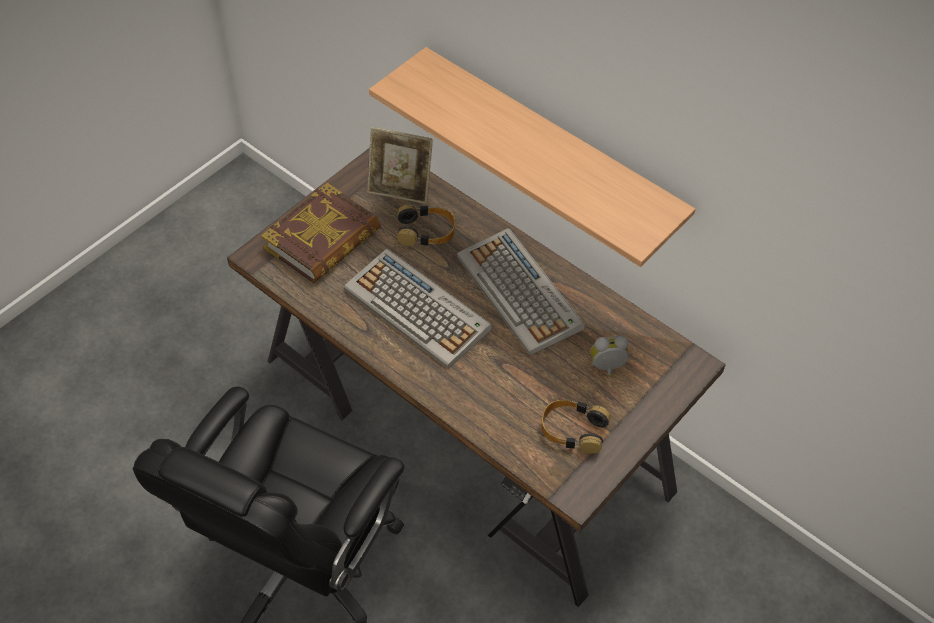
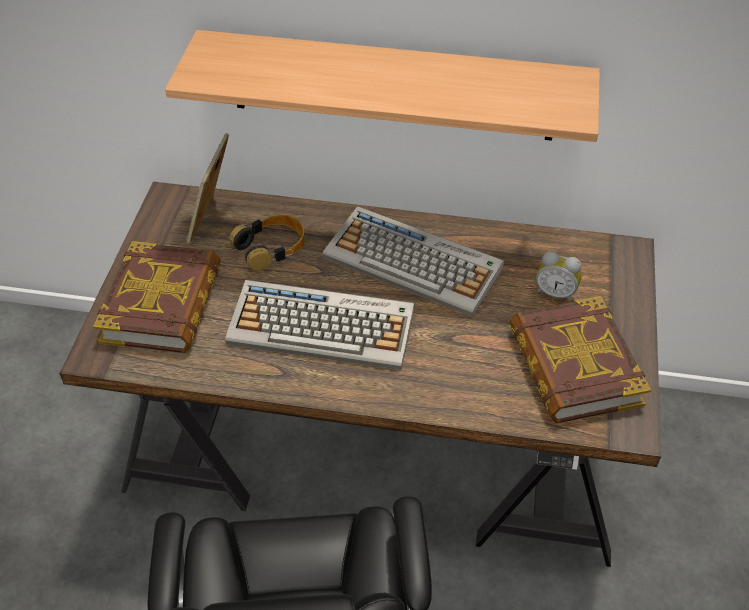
camera: 30 degrees left, 5 degrees down
picture frame [367,127,433,204] -> picture frame turned 120 degrees clockwise [186,133,229,243]
headphones [542,400,611,454] -> book [510,296,651,423]
alarm clock [591,335,629,377] -> alarm clock turned 120 degrees counterclockwise [536,251,582,303]

